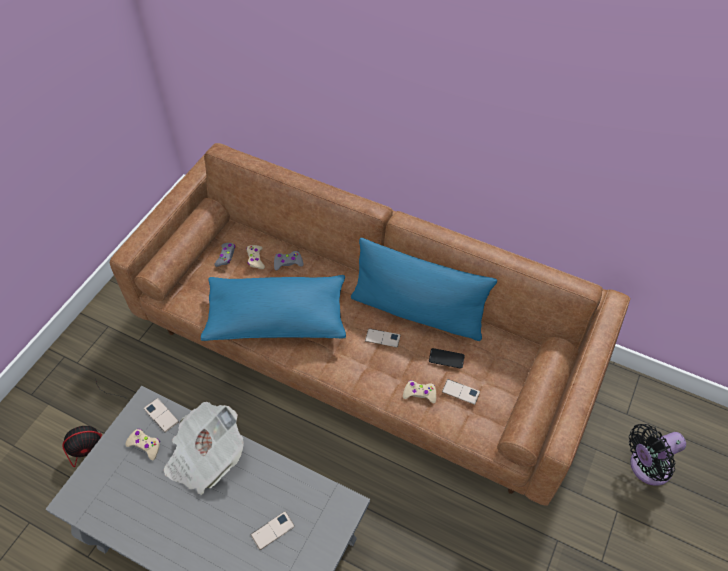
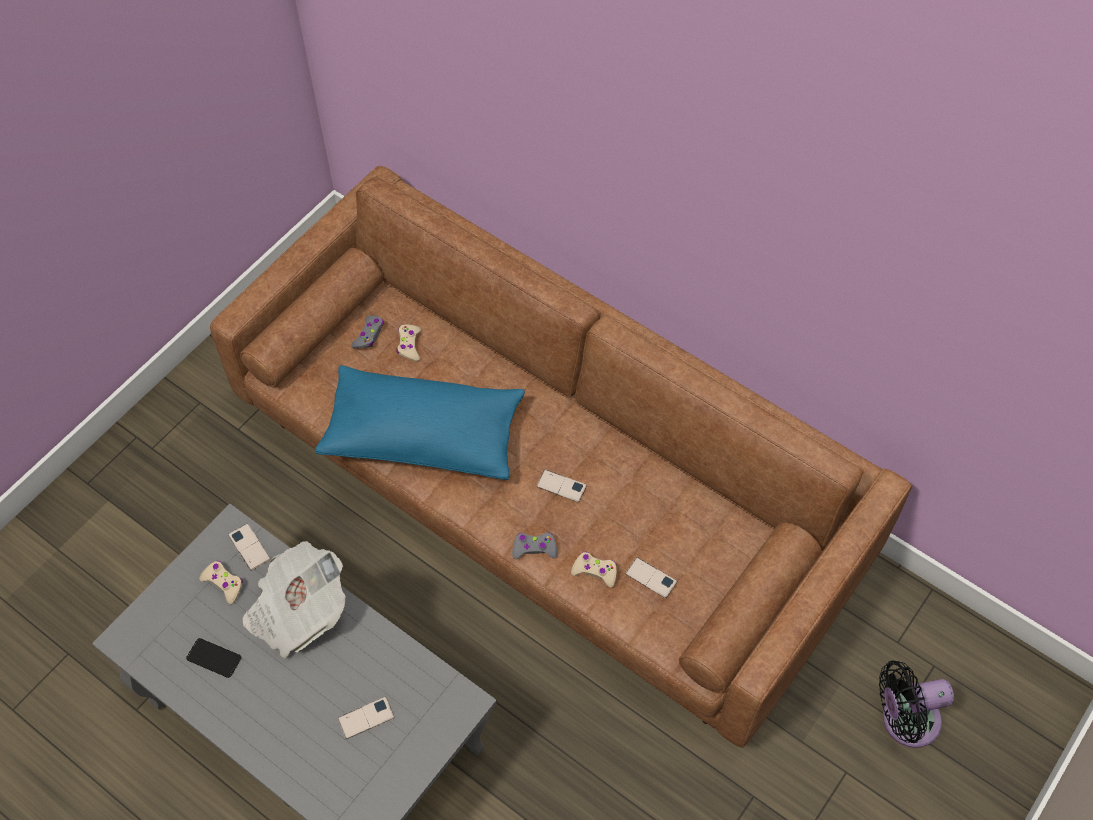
camera: 10 degrees right, 5 degrees up
fan [63,378,129,467] -> none
grey game controller [274,251,303,270] -> grey game controller moved to [512,533,557,559]
blue pillow [351,238,497,341] -> none
phone [429,348,465,369] -> phone moved to [186,638,241,678]

